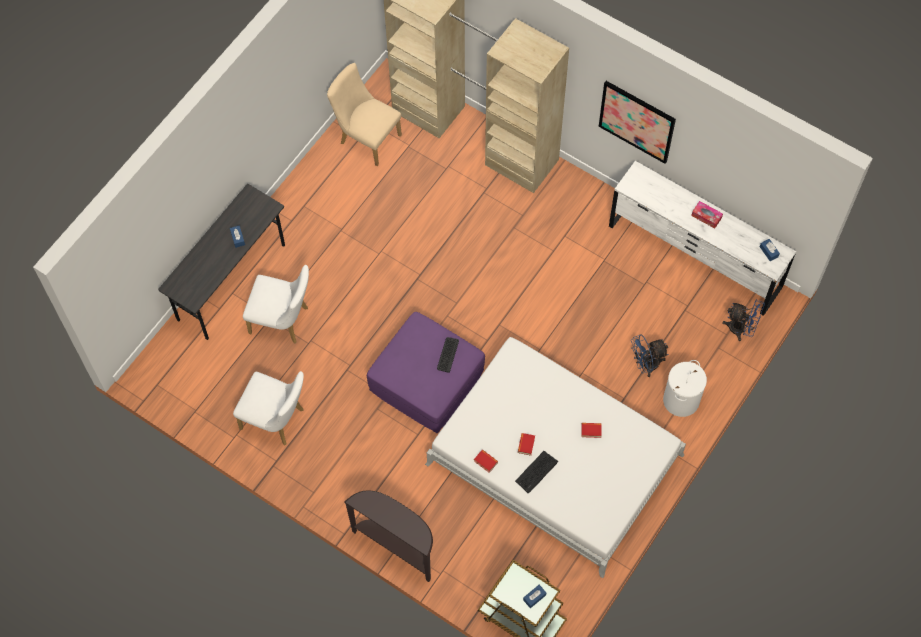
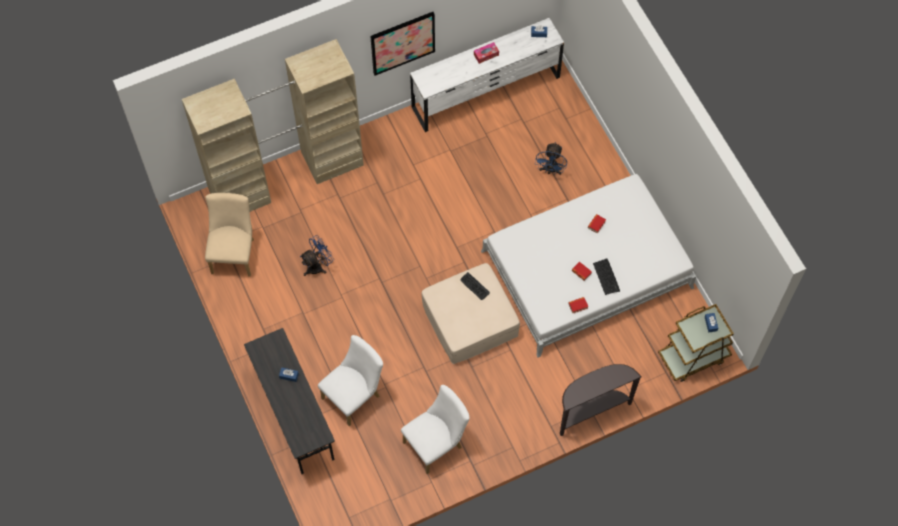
camera: 60 degrees left, 0 degrees up
beige chair [327,63,402,166] -> beige chair turned 120 degrees clockwise [205,193,254,277]
purple ottoman [367,312,485,433] -> beige ottoman [421,263,520,364]
white laundry basket [663,360,707,417] -> none
blue fan [722,299,765,341] -> blue fan moved to [300,235,334,276]

